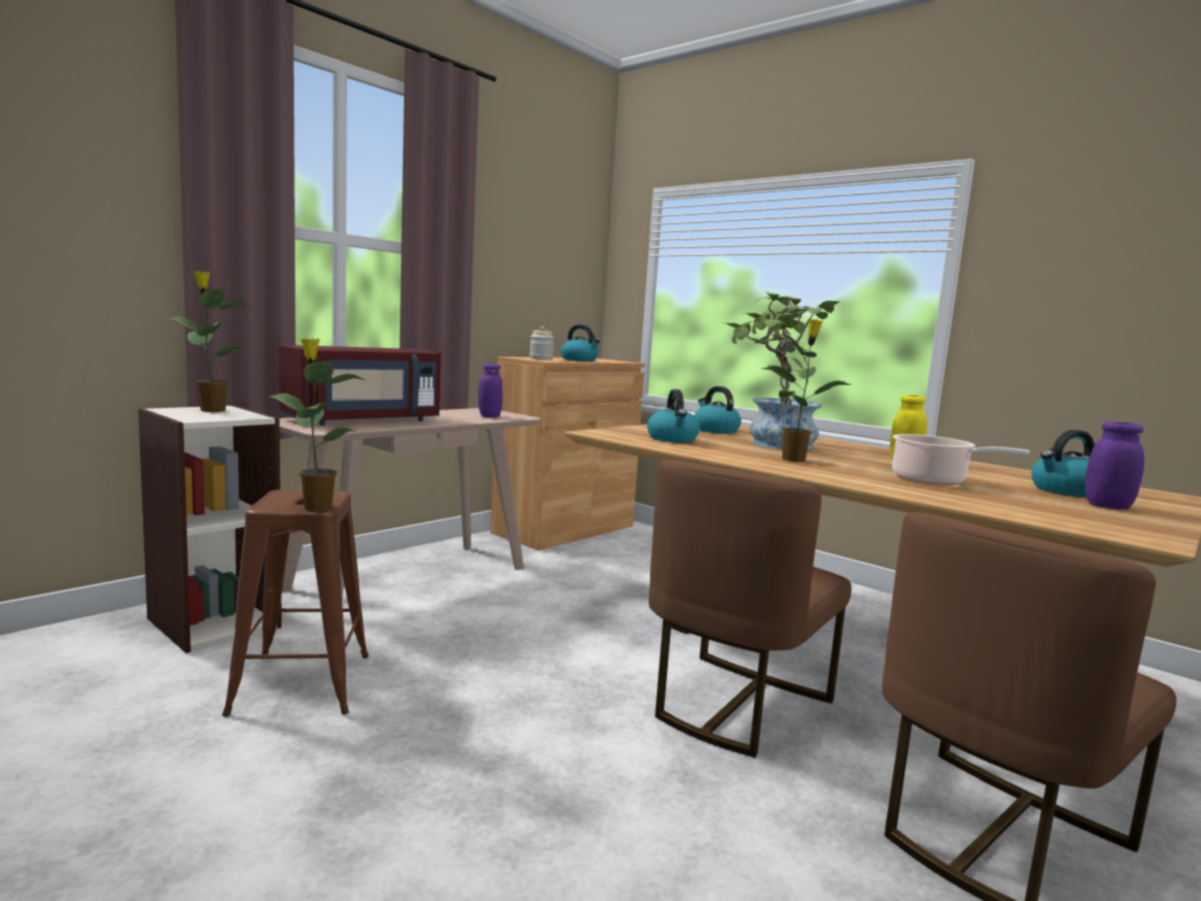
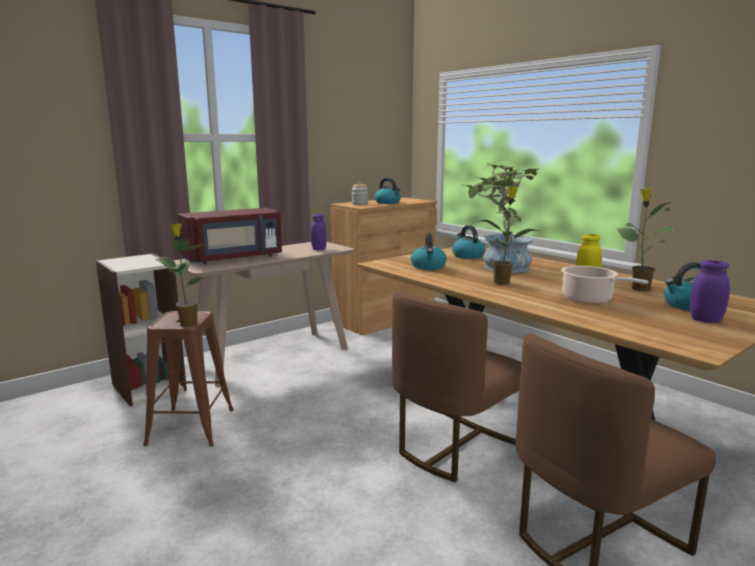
camera: 10 degrees right, 5 degrees up
potted plant [167,271,252,412] -> potted plant moved to [617,188,676,291]

